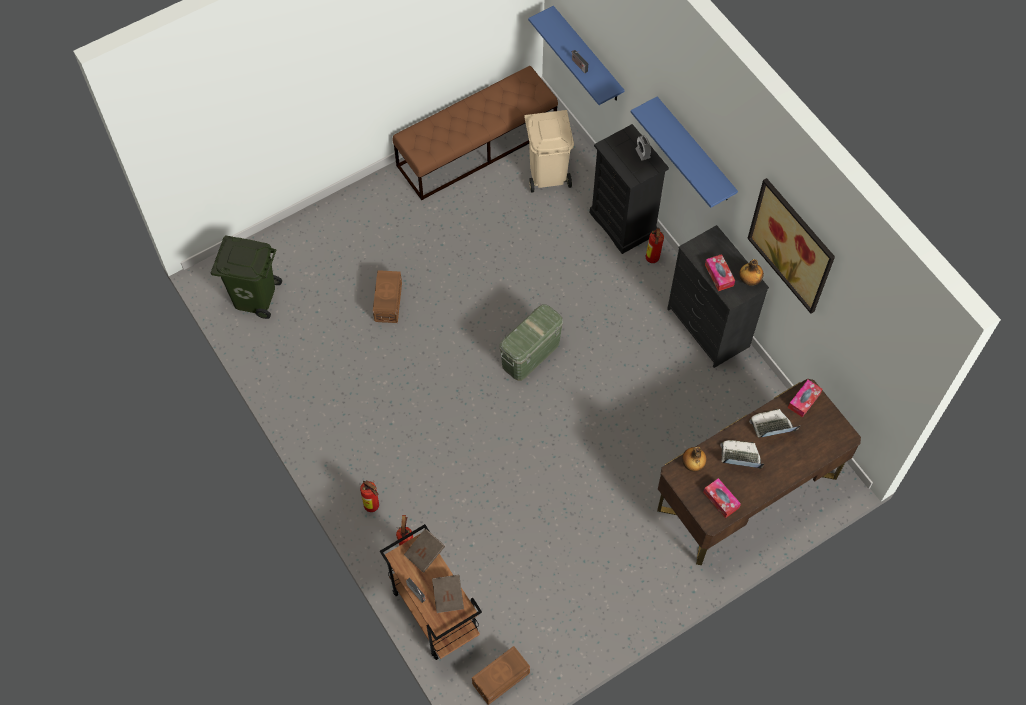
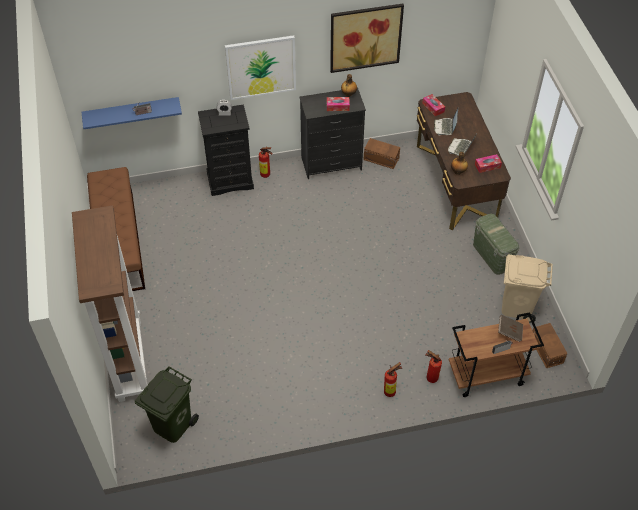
camera: 70 degrees left, 10 degrees down
brown storage box [373,270,402,323] -> brown storage box moved to [364,138,400,169]
brown book [404,529,445,572] -> none
green storage box [500,304,563,381] -> green storage box moved to [473,214,519,275]
beige trash can [524,110,574,193] -> beige trash can moved to [502,254,553,323]
blue shelf [631,97,738,208] -> picture [225,35,296,100]
none -> brown bookcase [72,205,148,402]

